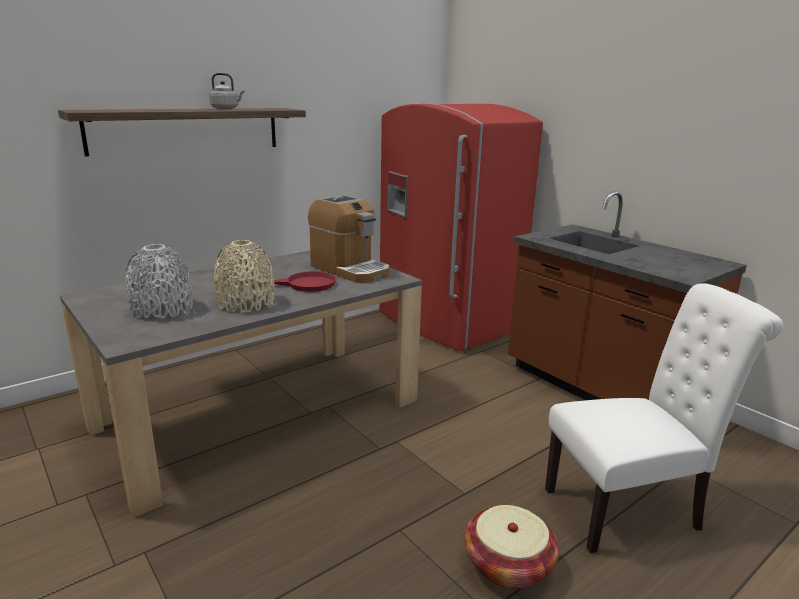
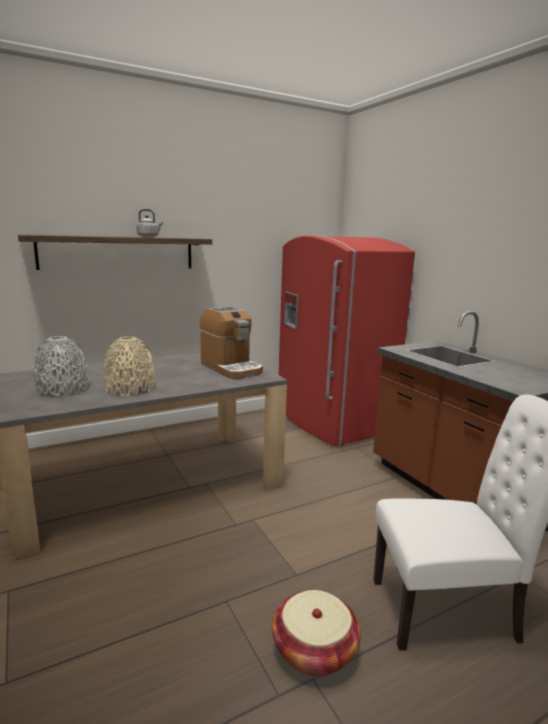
camera: 10 degrees right, 5 degrees down
red frying pan [245,271,336,292] -> none

